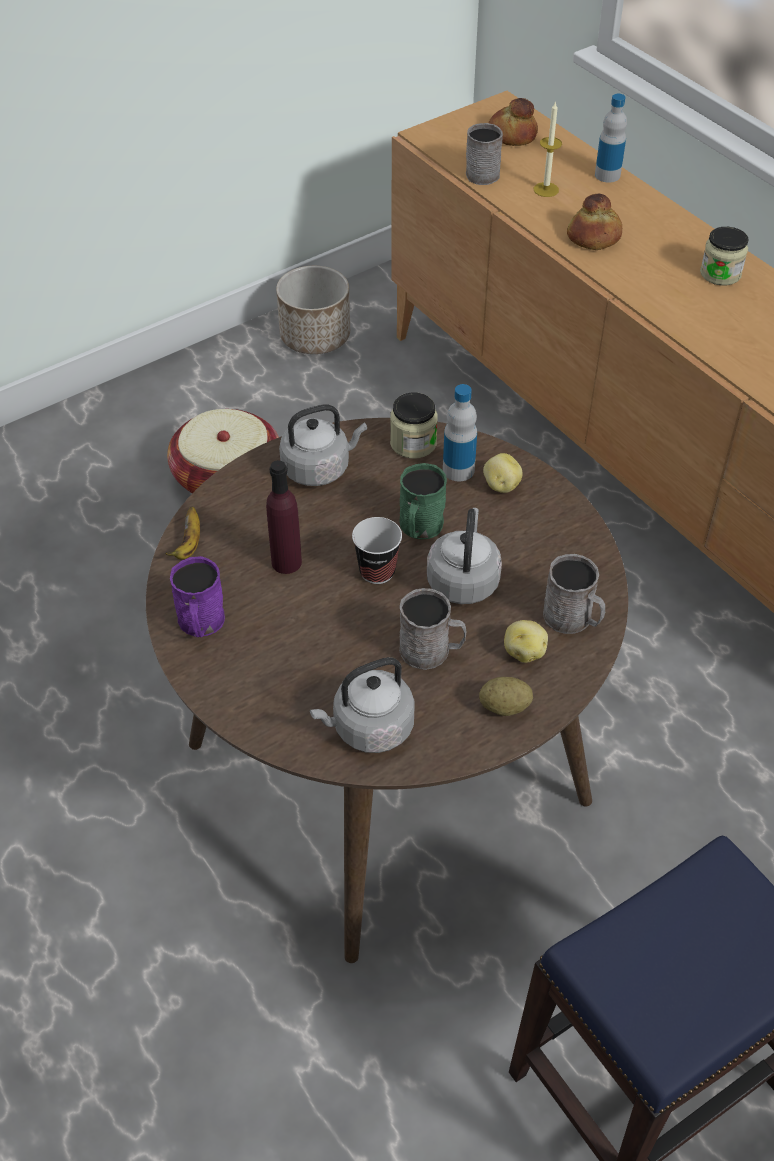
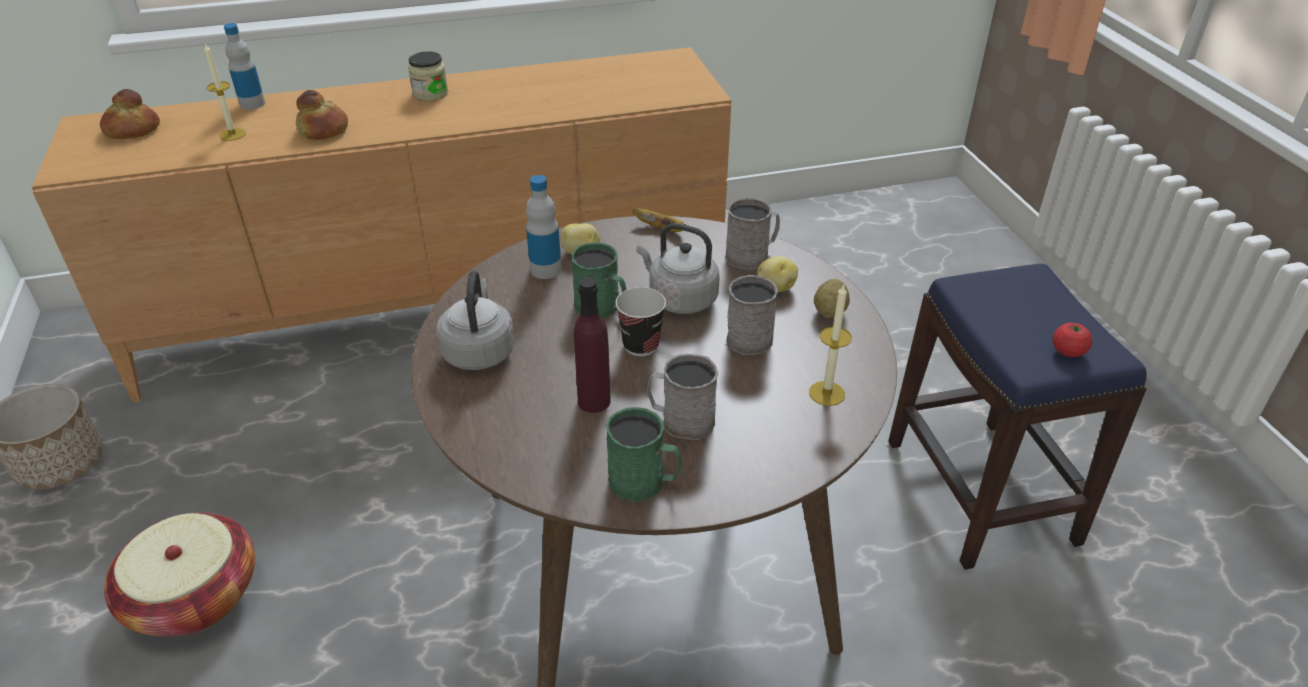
camera: 70 degrees left, 10 degrees down
banana [165,507,200,559] -> banana moved to [633,208,686,232]
purple mug [170,556,225,637] -> green mug [606,407,682,501]
grey kettle [310,657,415,753] -> candle [809,284,852,406]
jar [390,392,438,458] -> none
grey mug [466,123,503,185] -> grey mug moved to [647,354,718,440]
none -> tomato [1053,323,1092,357]

